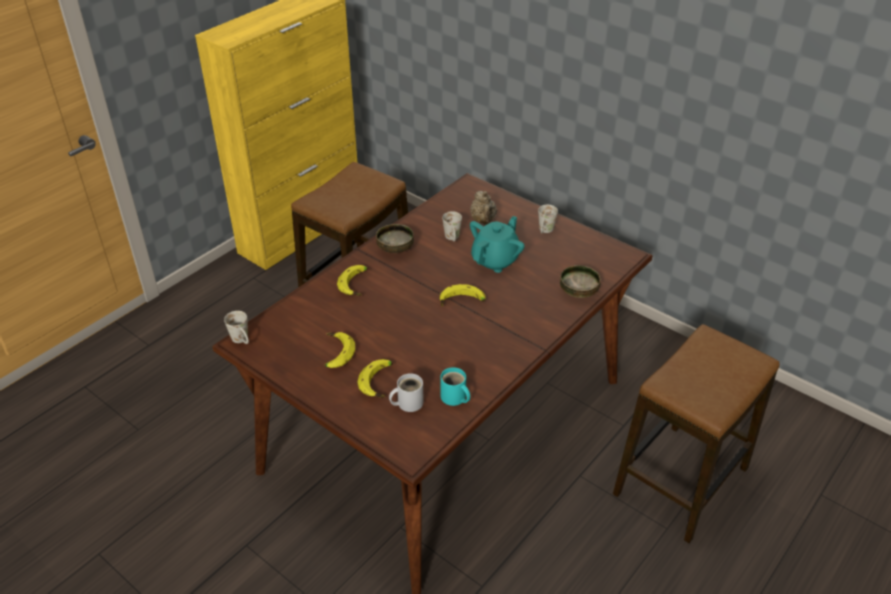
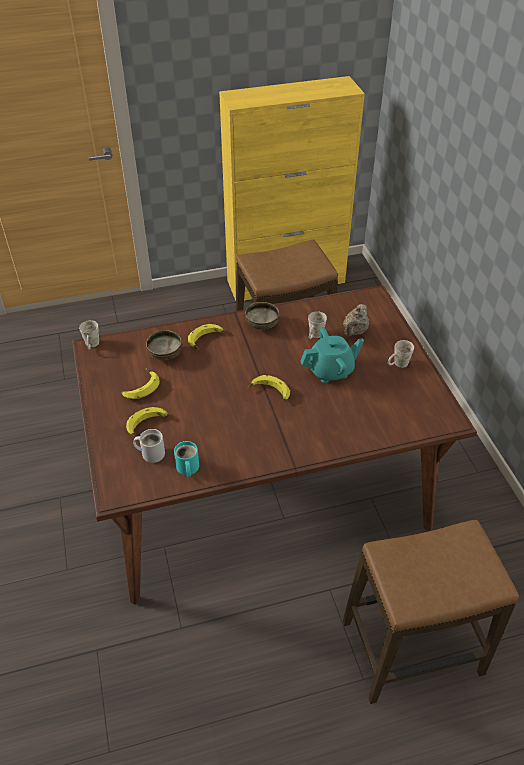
camera: 35 degrees right, 5 degrees up
bowl [560,265,601,298] -> bowl moved to [146,330,182,361]

